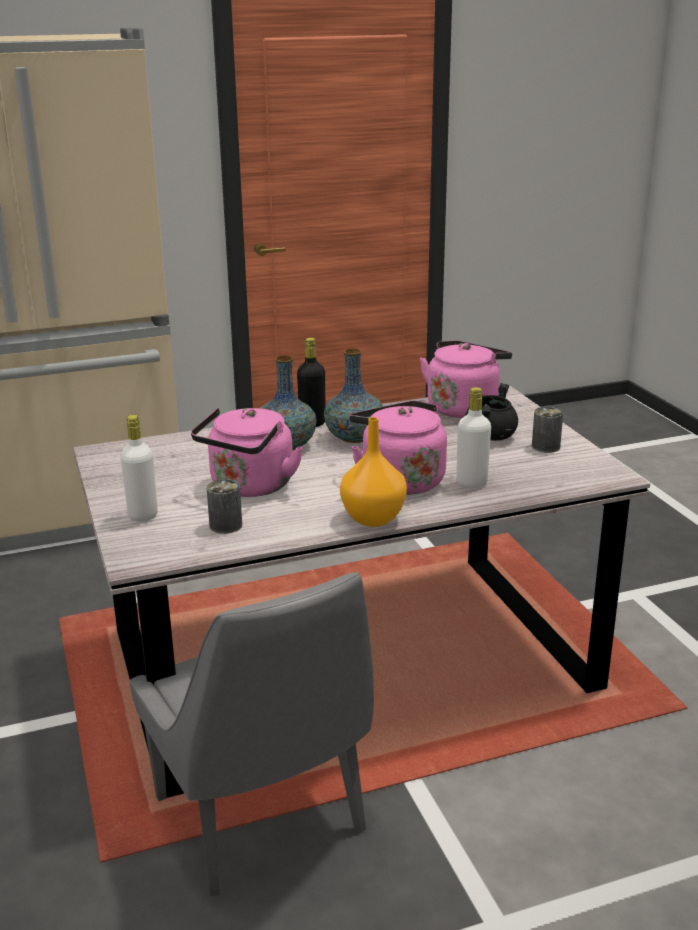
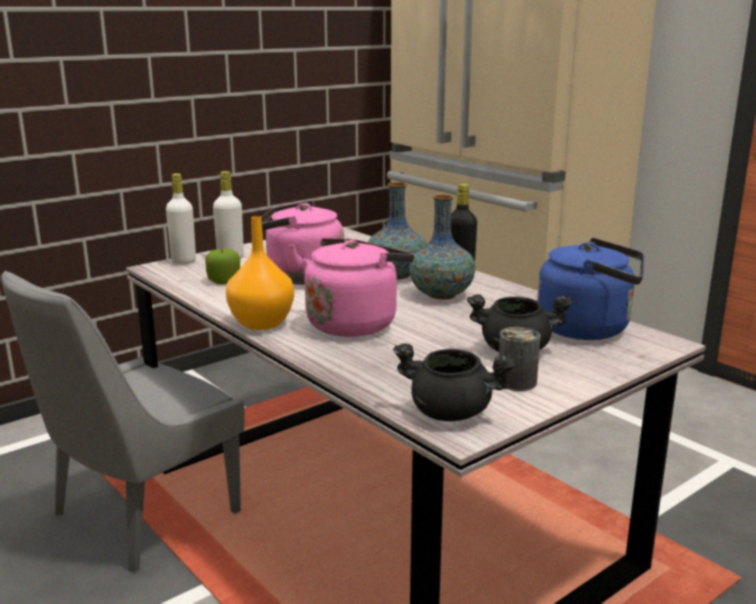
camera: 70 degrees right, 5 degrees down
can [207,479,242,534] -> apple [205,249,240,284]
pink kettle [420,340,512,418] -> blue kettle [537,238,644,340]
white bottle [457,387,491,489] -> white bottle moved to [166,173,196,265]
none -> black cooking pot [393,343,515,421]

